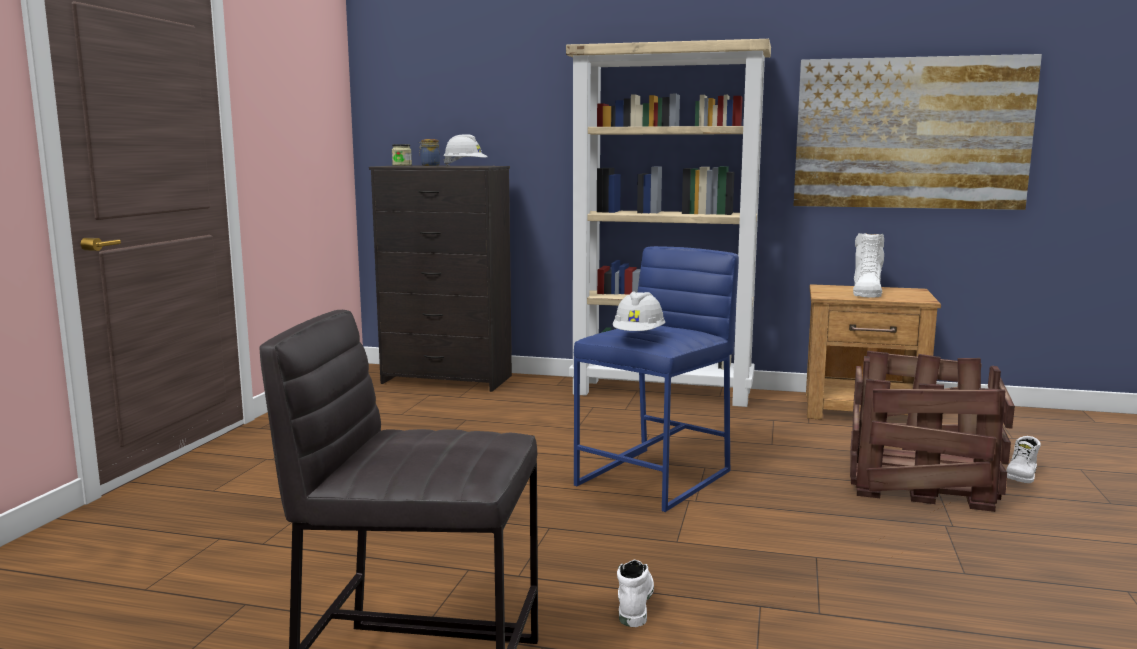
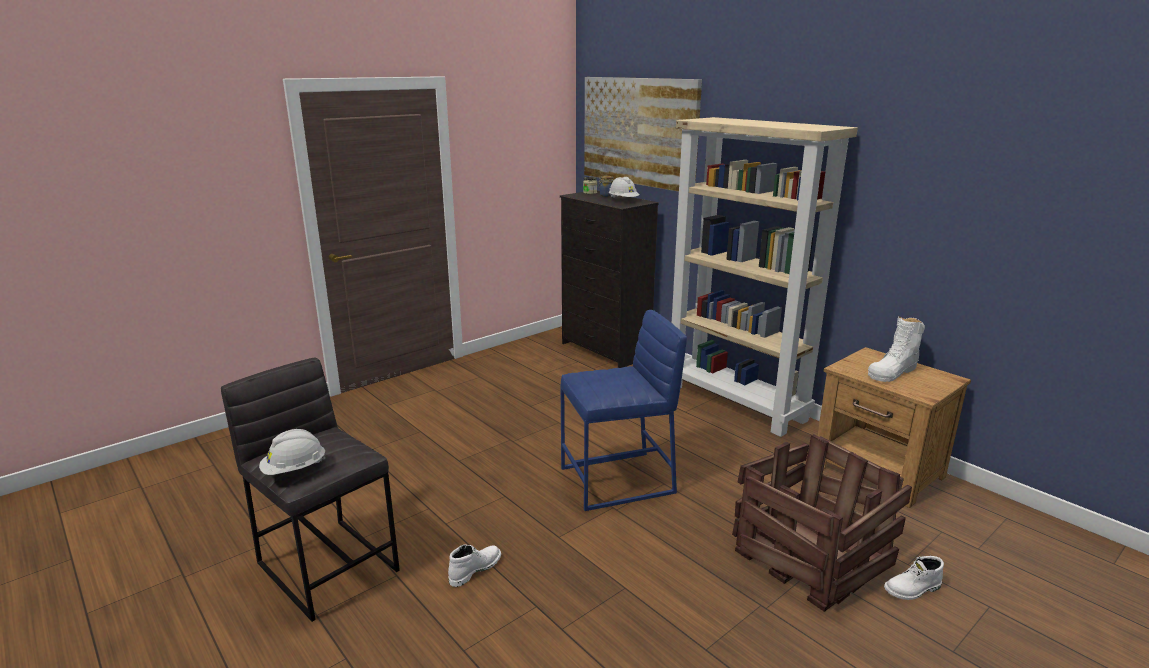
camera: 35 degrees right, 10 degrees up
white hard hat [613,291,665,331] -> white hard hat moved to [259,429,326,475]
picture [793,54,1042,210] -> picture moved to [584,77,702,192]

